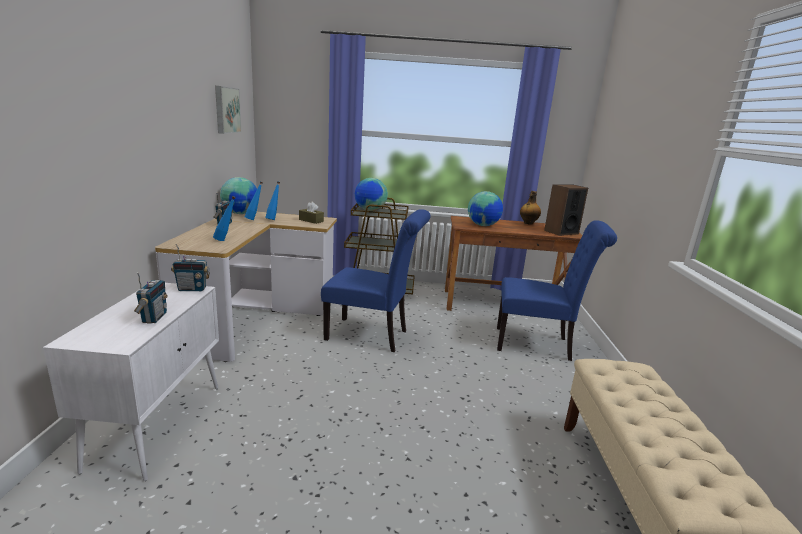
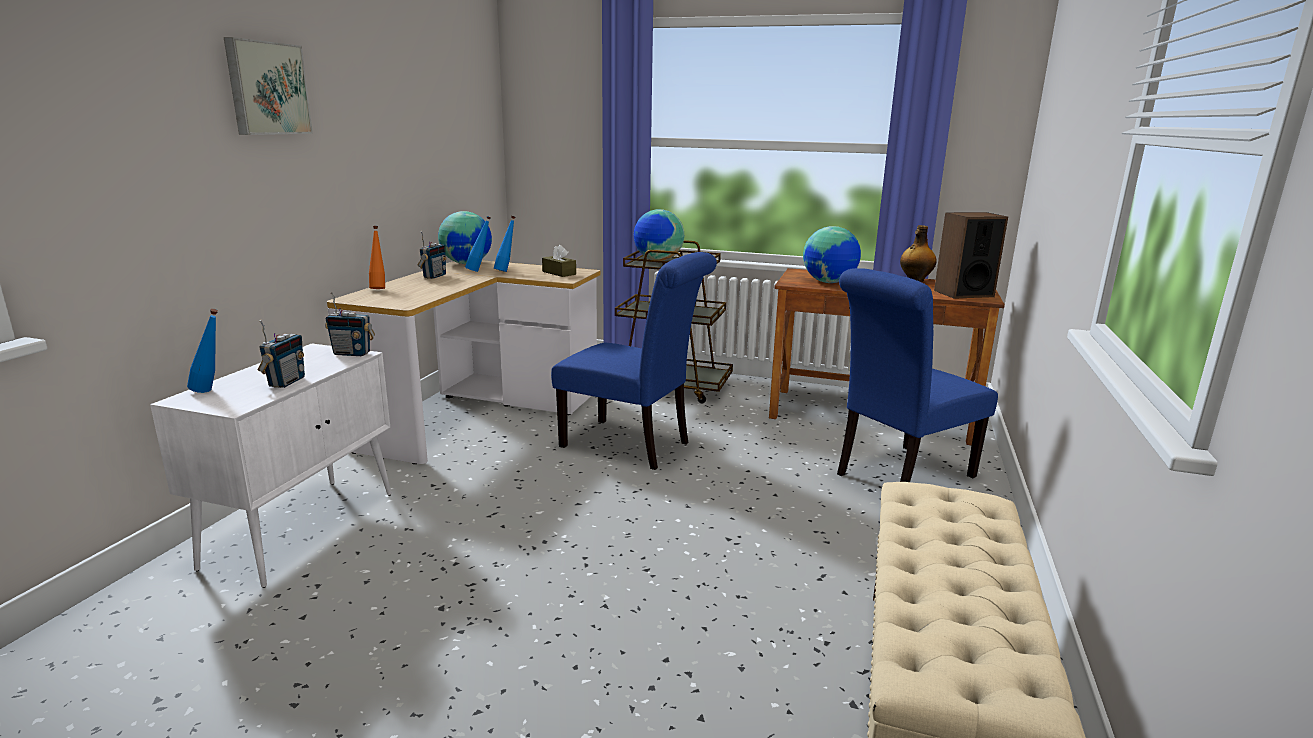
camera: 15 degrees right, 0 degrees up
blue bottle [213,196,236,241] -> blue bottle moved to [187,309,218,393]
picture [215,86,241,134] -> picture moved to [224,37,313,135]
blue chair [497,220,617,361] -> blue chair turned 120 degrees clockwise [837,268,998,482]
none -> orange bottle [369,226,385,289]

